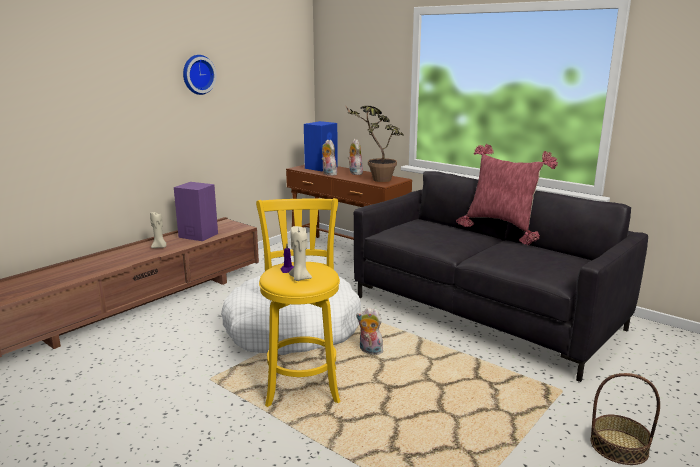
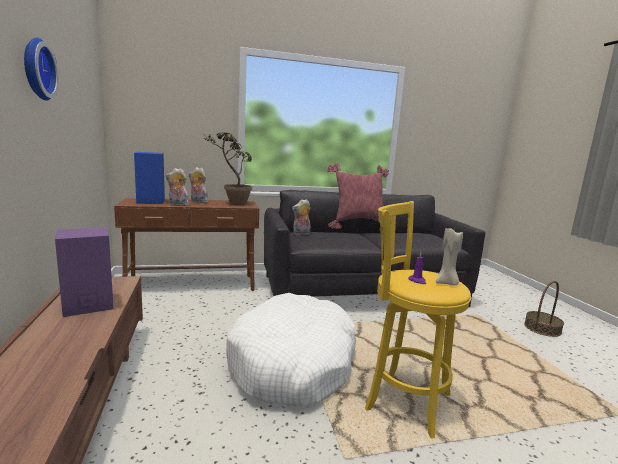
camera: 55 degrees left, 5 degrees down
beige candle [150,212,166,248] -> none
plush toy [356,307,383,355] -> plush toy moved to [292,199,311,235]

